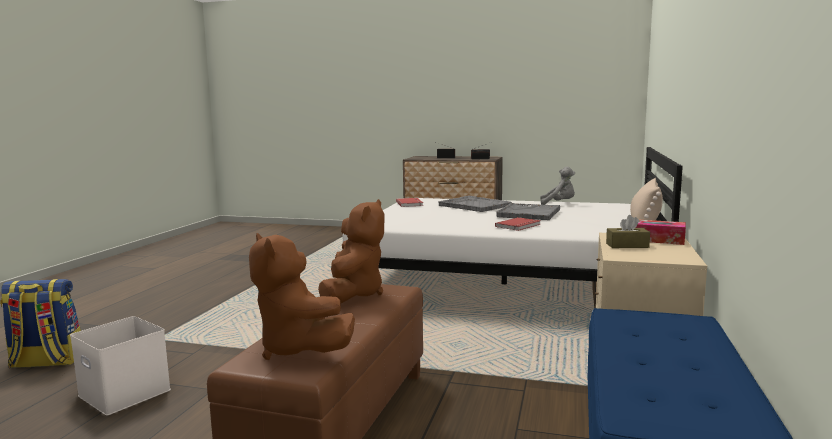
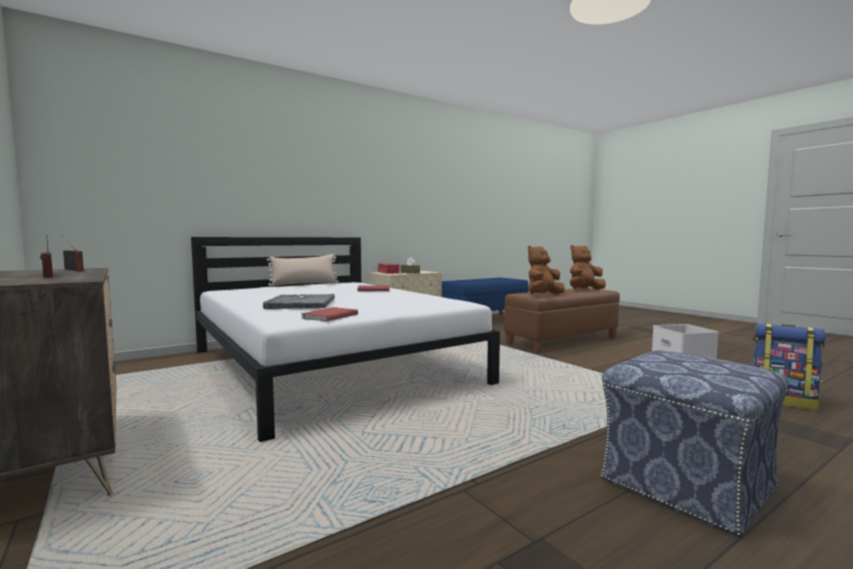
camera: 140 degrees left, 5 degrees down
brown plush toy [249,233,355,360] -> brown plush toy turned 120 degrees counterclockwise [570,245,606,290]
grey tray [496,203,560,220] -> none
grey plush toy [540,167,575,205] -> none
none -> ottoman [601,350,788,537]

